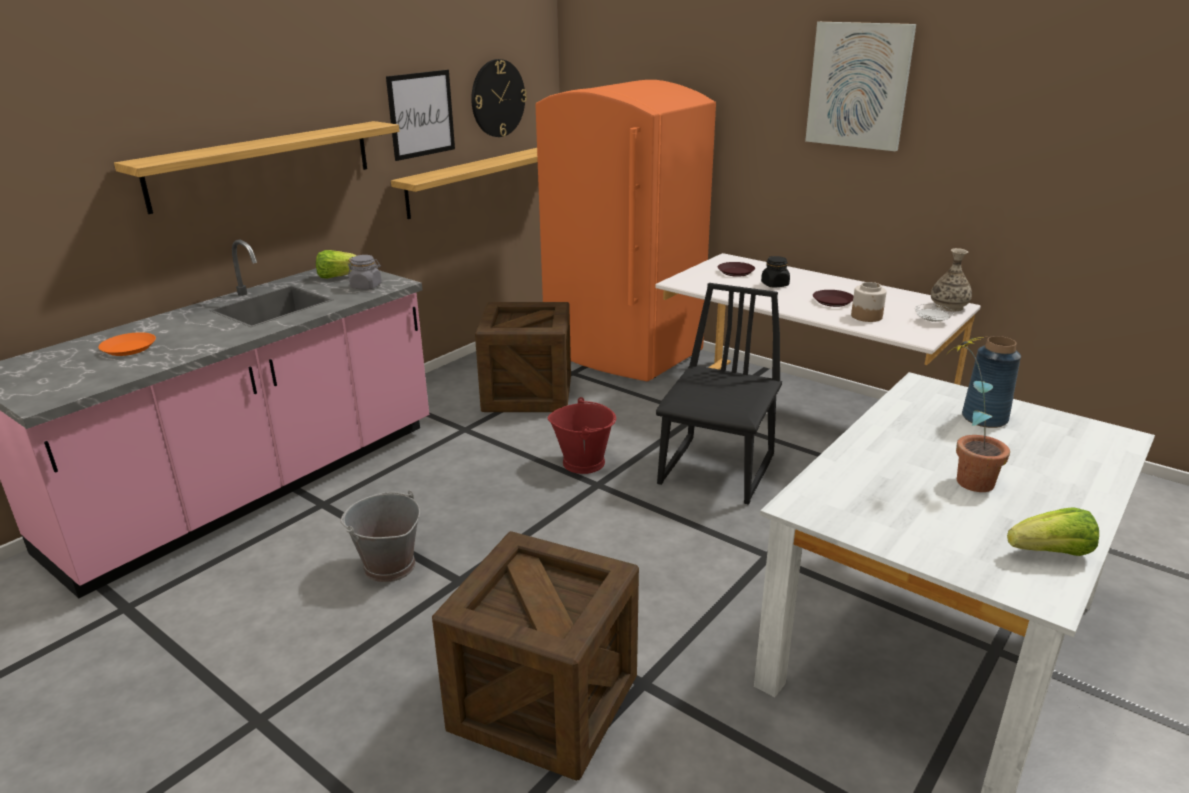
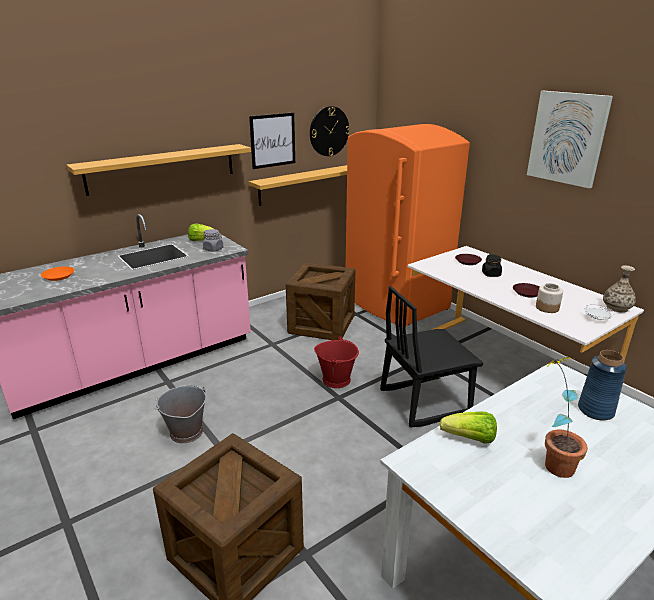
camera: 15 degrees right, 0 degrees up
black chair [656,283,782,505] -> black chair turned 150 degrees counterclockwise [380,286,483,428]
lettuce [1007,507,1099,556] -> lettuce moved to [440,412,497,443]

